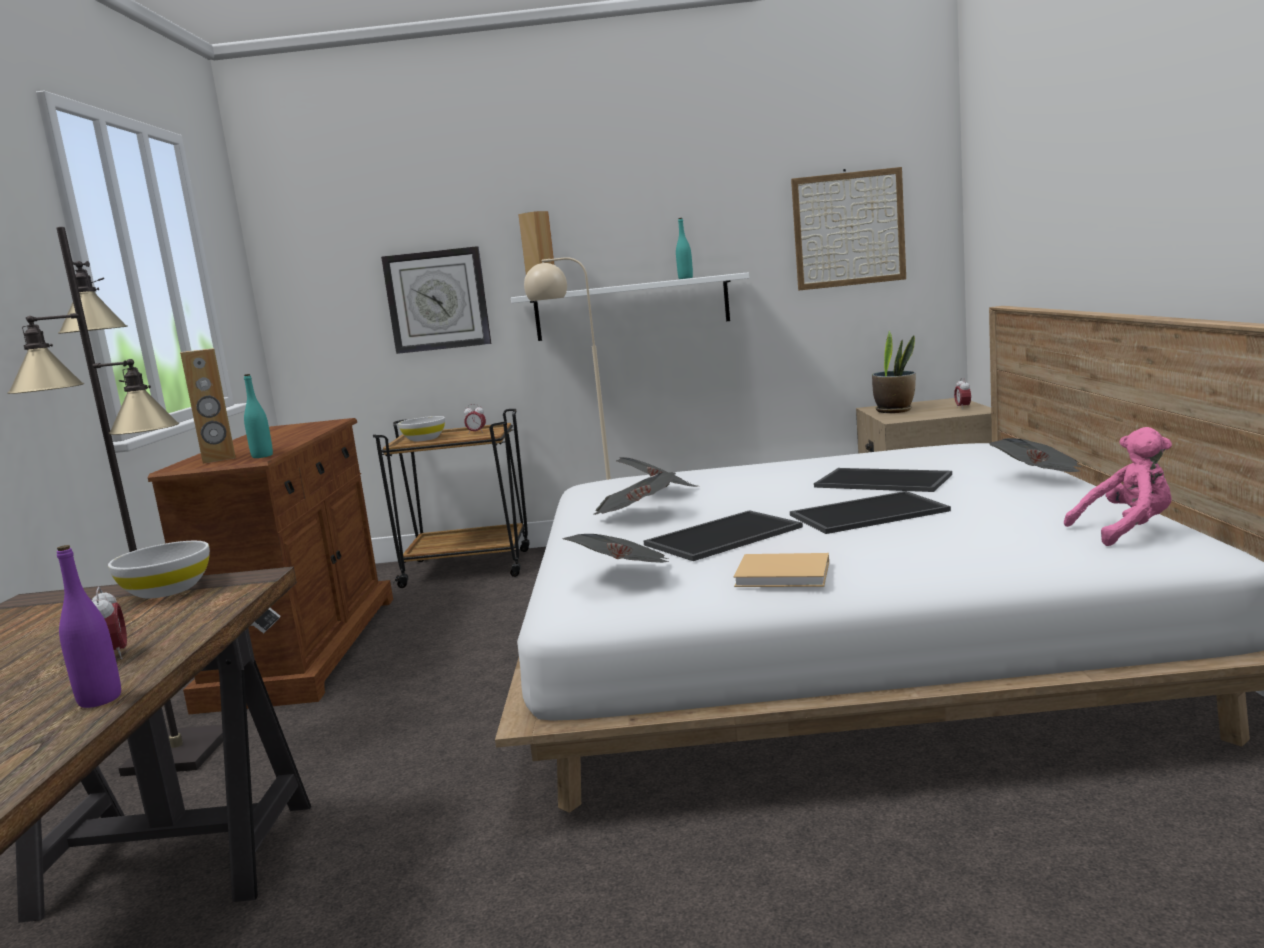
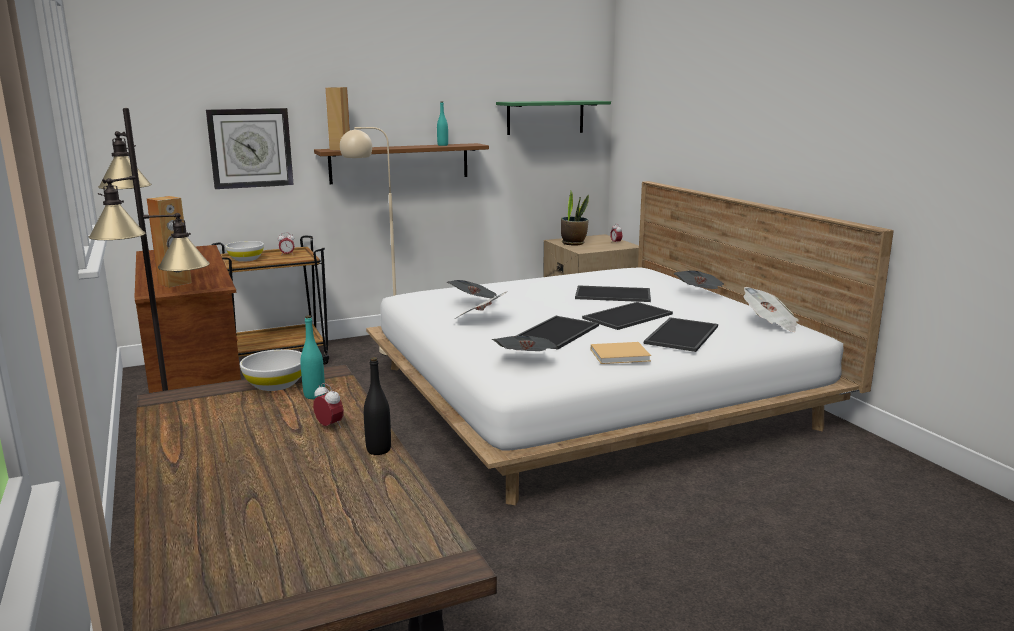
camera: 25 degrees left, 5 degrees up
purple bottle [57,545,121,708] -> black bottle [364,357,391,455]
turquoise bottle [244,374,273,458] -> turquoise bottle moved to [301,315,325,399]
white shelf [511,273,749,341] -> brown shelf [314,143,489,184]
picture [791,167,906,291] -> green shelf [496,100,611,135]
pink plush toy [1064,427,1172,546] -> newspaper [743,287,799,332]
none -> tray [644,317,718,352]

